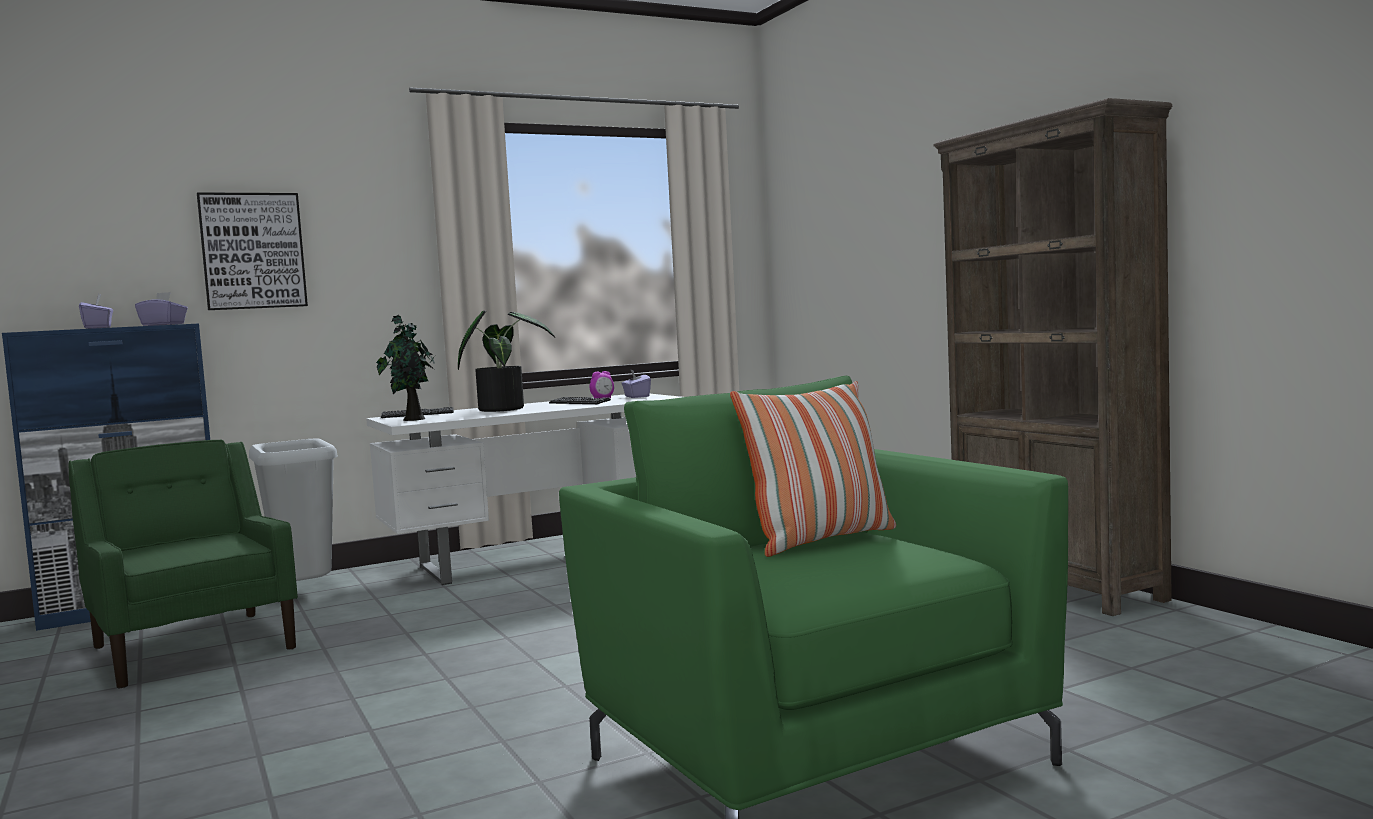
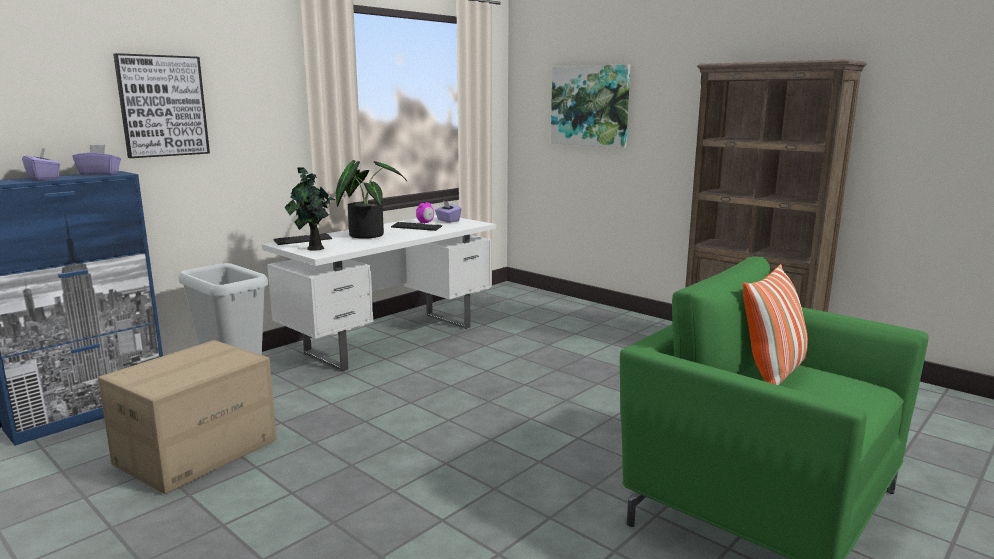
camera: 20 degrees left, 10 degrees up
green armchair [69,440,298,689] -> cardboard box [98,340,277,494]
none -> picture [551,64,630,148]

